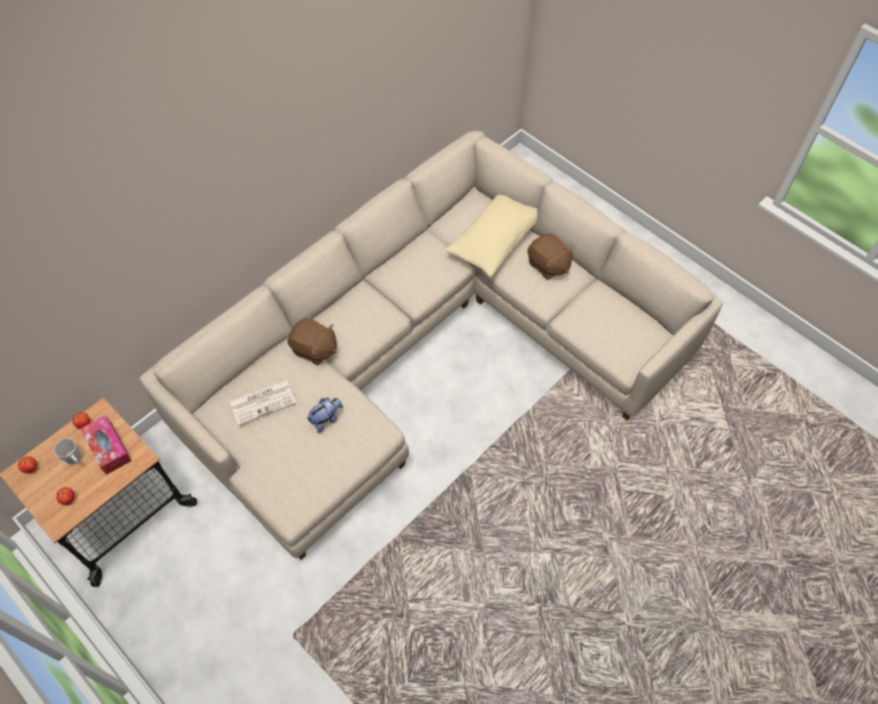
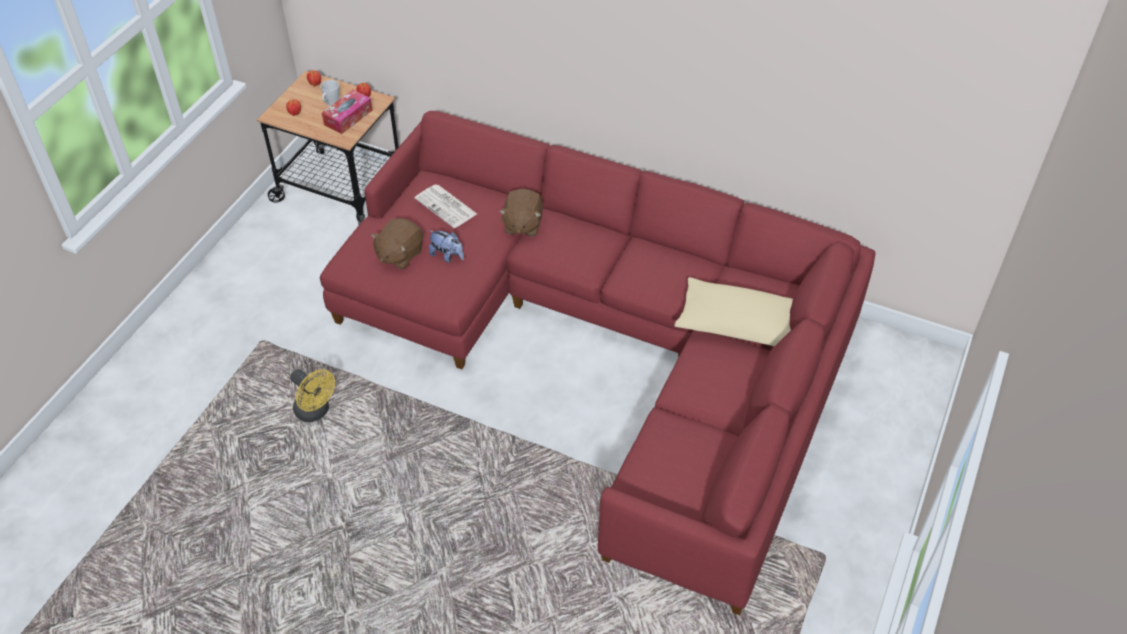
camera: 70 degrees right, 10 degrees down
beige sofa [139,130,723,560] -> red sofa [320,111,876,615]
brown plush toy [527,234,574,280] -> brown plush toy moved to [371,218,423,269]
none -> yellow fan [290,369,335,422]

